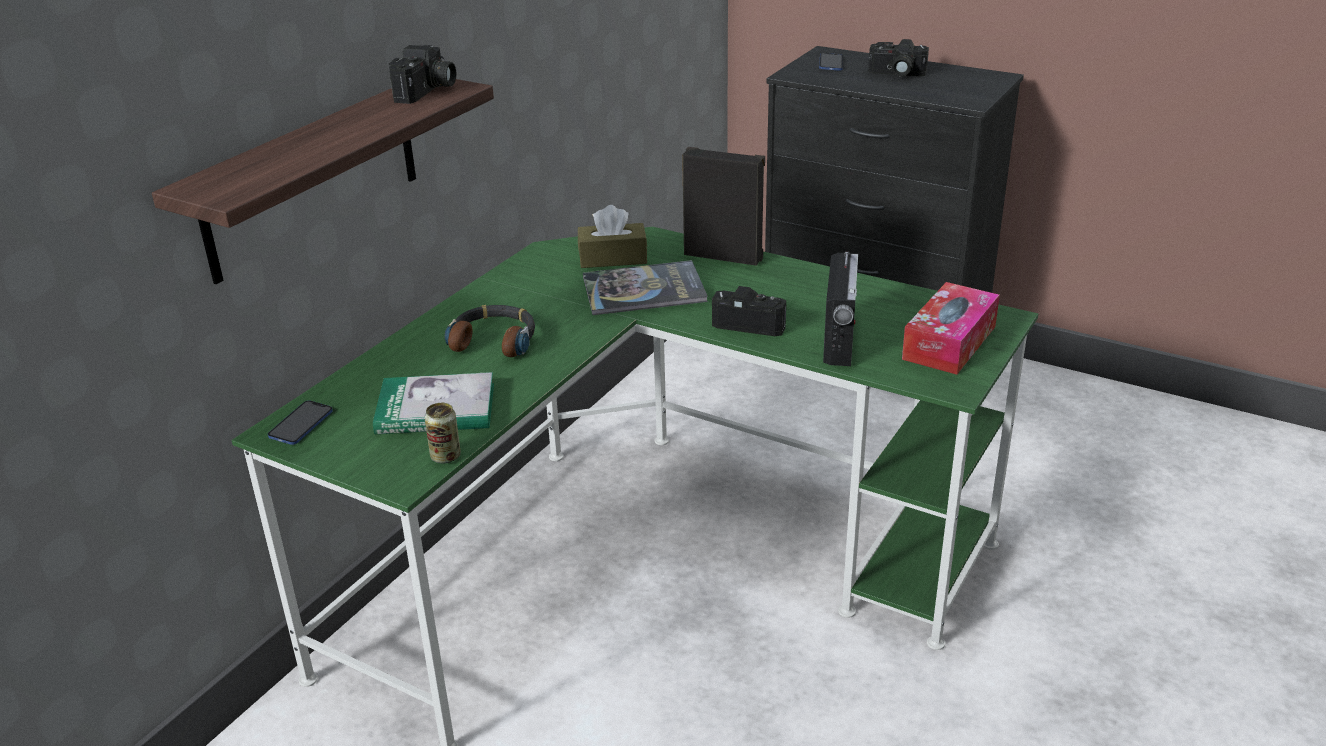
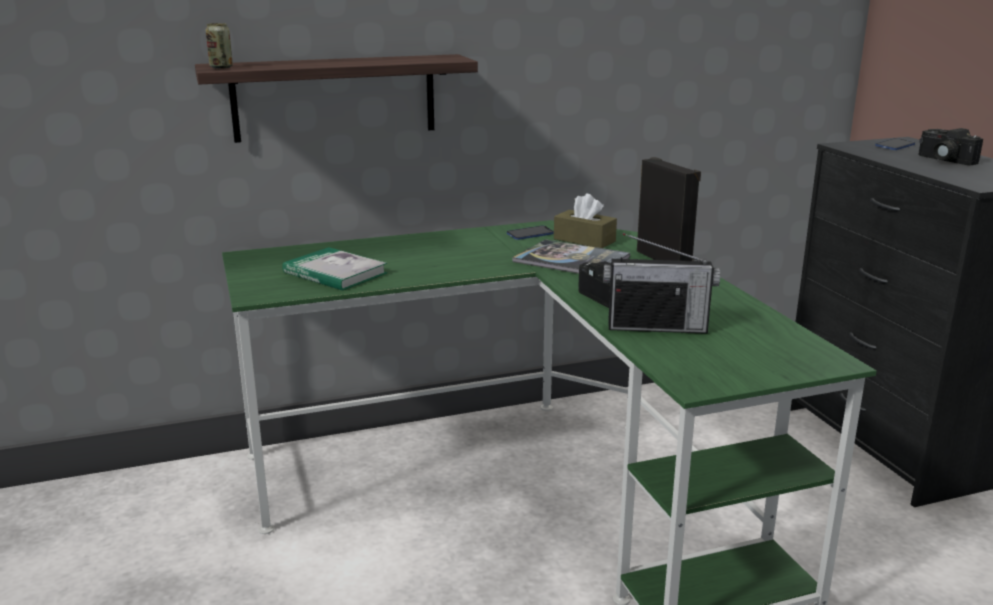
camera: 40 degrees right, 10 degrees down
phone [268,401,333,445] -> phone moved to [507,225,554,240]
camera [389,45,456,104] -> none
can [425,403,461,463] -> can moved to [206,23,233,69]
headphones [444,305,535,357] -> none
radio [823,252,858,366] -> radio turned 45 degrees clockwise [603,233,720,334]
tissue box [902,282,1000,375] -> none

